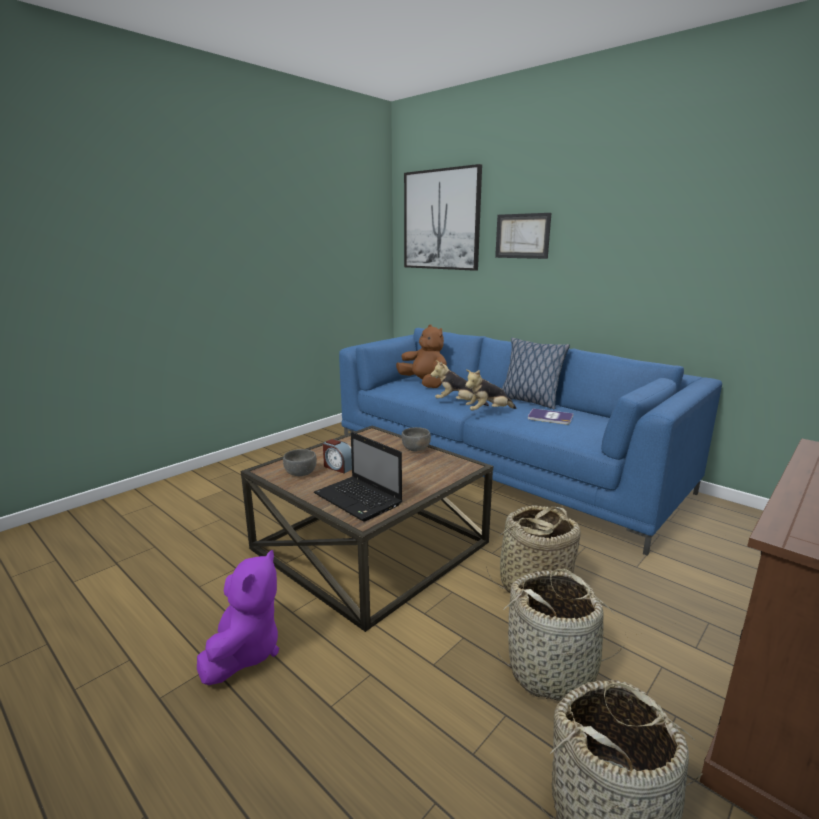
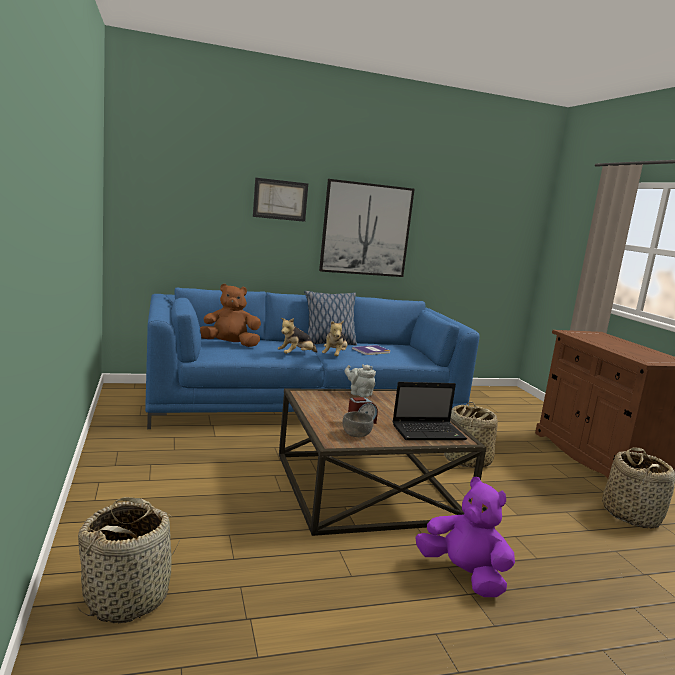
camera: 60 degrees left, 5 degrees down
grey bowl [402,427,431,451] -> grey teapot [345,364,376,397]
picture [404,164,482,271] -> picture moved to [319,179,415,277]
basket [497,569,626,701] -> basket moved to [77,497,180,624]

